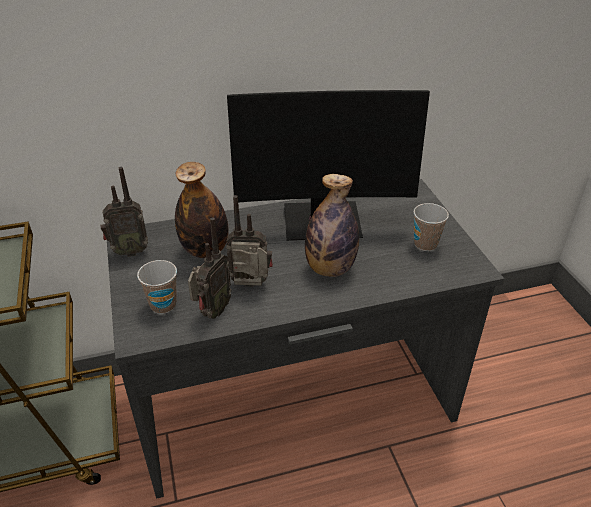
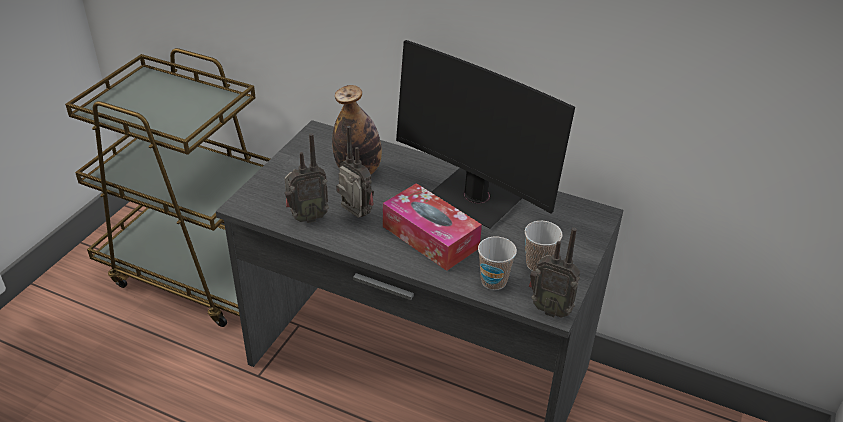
camera: 40 degrees right, 0 degrees up
radio [100,167,148,257] -> radio moved to [529,228,580,318]
cup [137,260,177,314] -> cup moved to [478,237,517,290]
bottle [305,174,359,277] -> tissue box [383,183,482,271]

